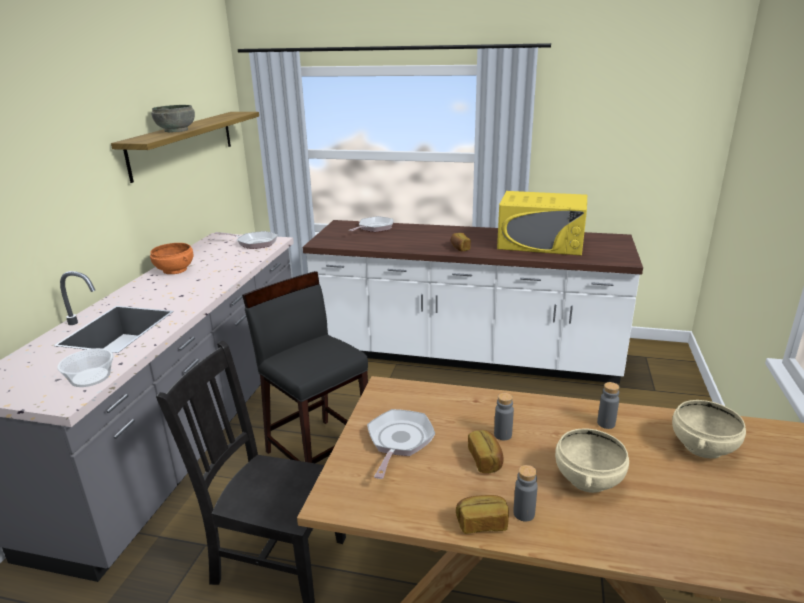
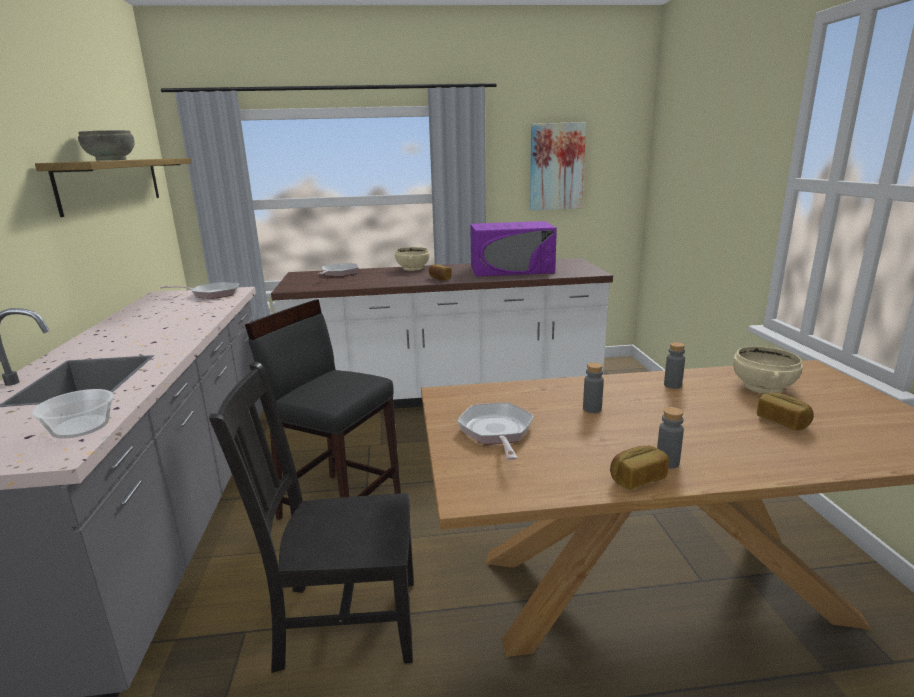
camera: 20 degrees left, 5 degrees down
orange bowl [150,243,193,274] -> none
bread [468,430,504,473] -> bread moved to [757,392,814,430]
yellow microwave [497,191,587,256] -> purple microwave [470,221,557,276]
beige bowl [555,428,629,493] -> beige bowl moved to [395,247,429,271]
none -> picture [530,122,586,210]

